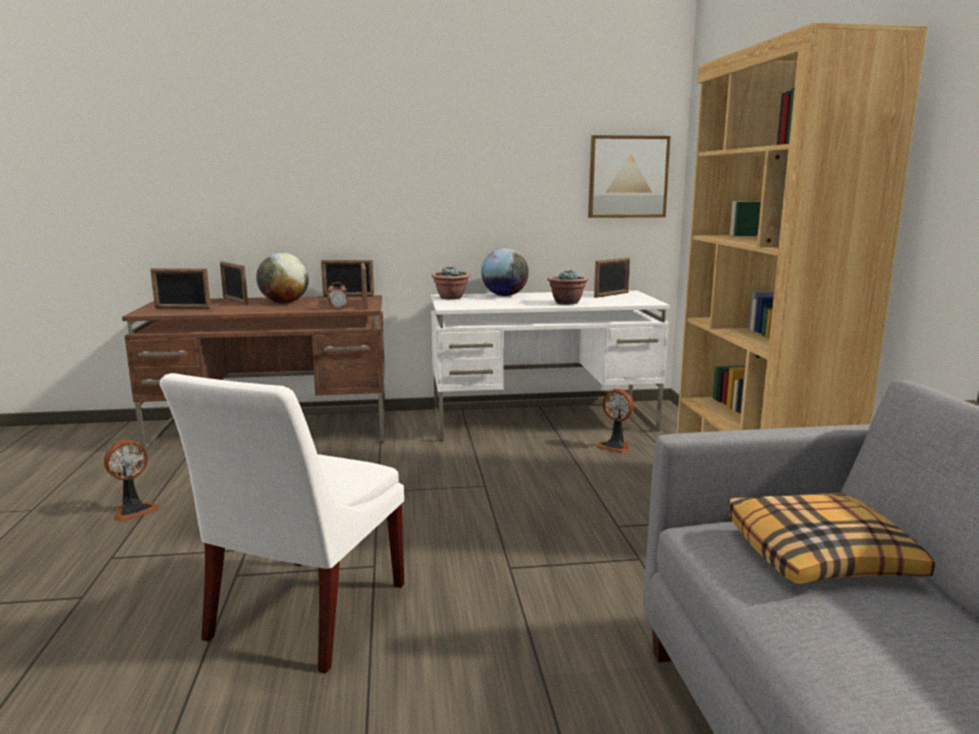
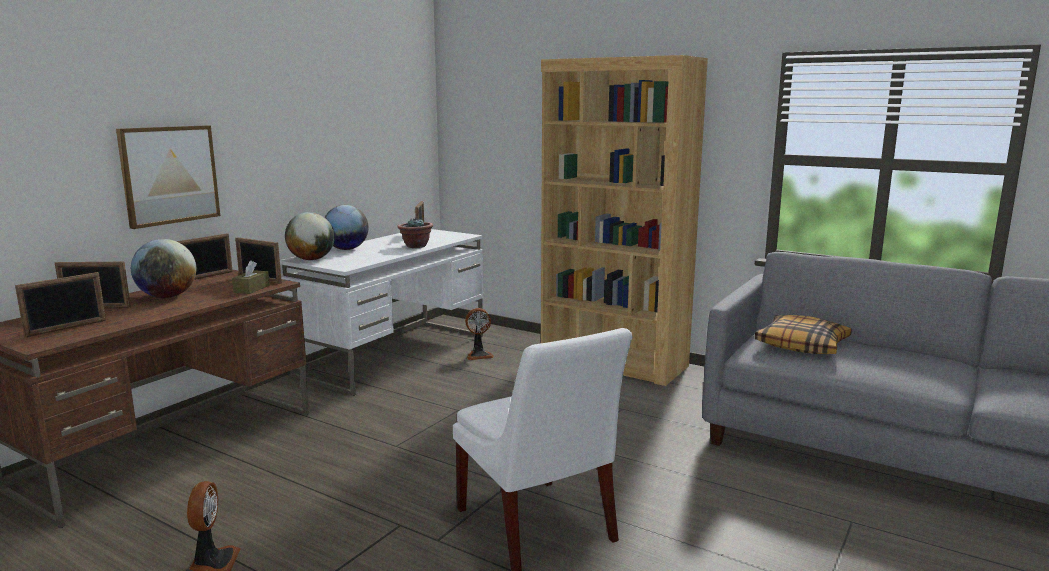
camera: 50 degrees left, 0 degrees up
alarm clock [328,282,347,309] -> brown tissue box [232,260,269,294]
potted plant [431,266,470,300] -> globe [285,212,335,260]
picture [588,135,671,218] -> picture moved to [116,125,220,229]

